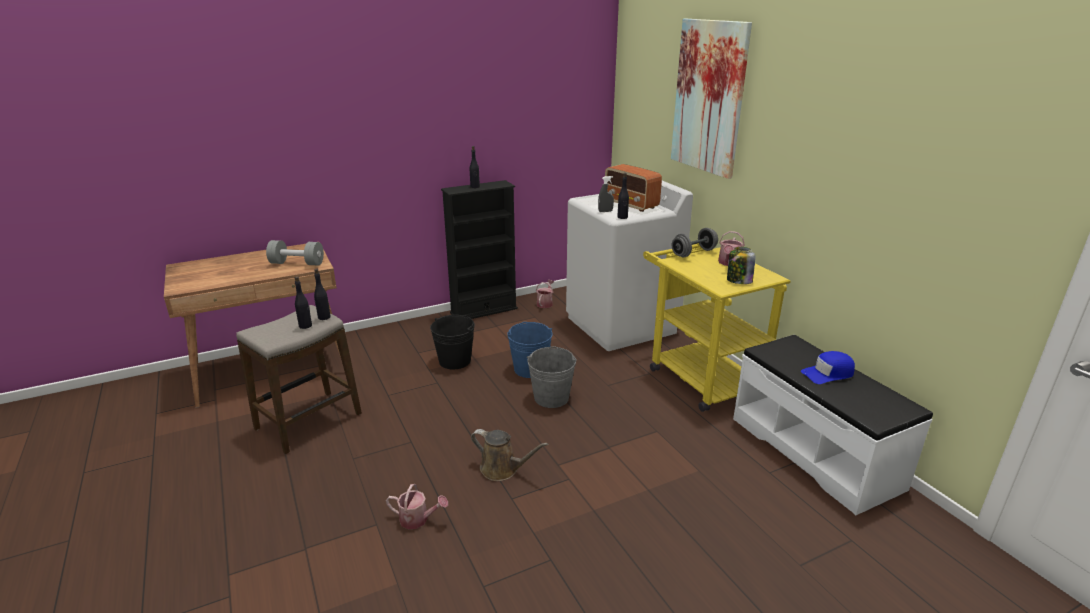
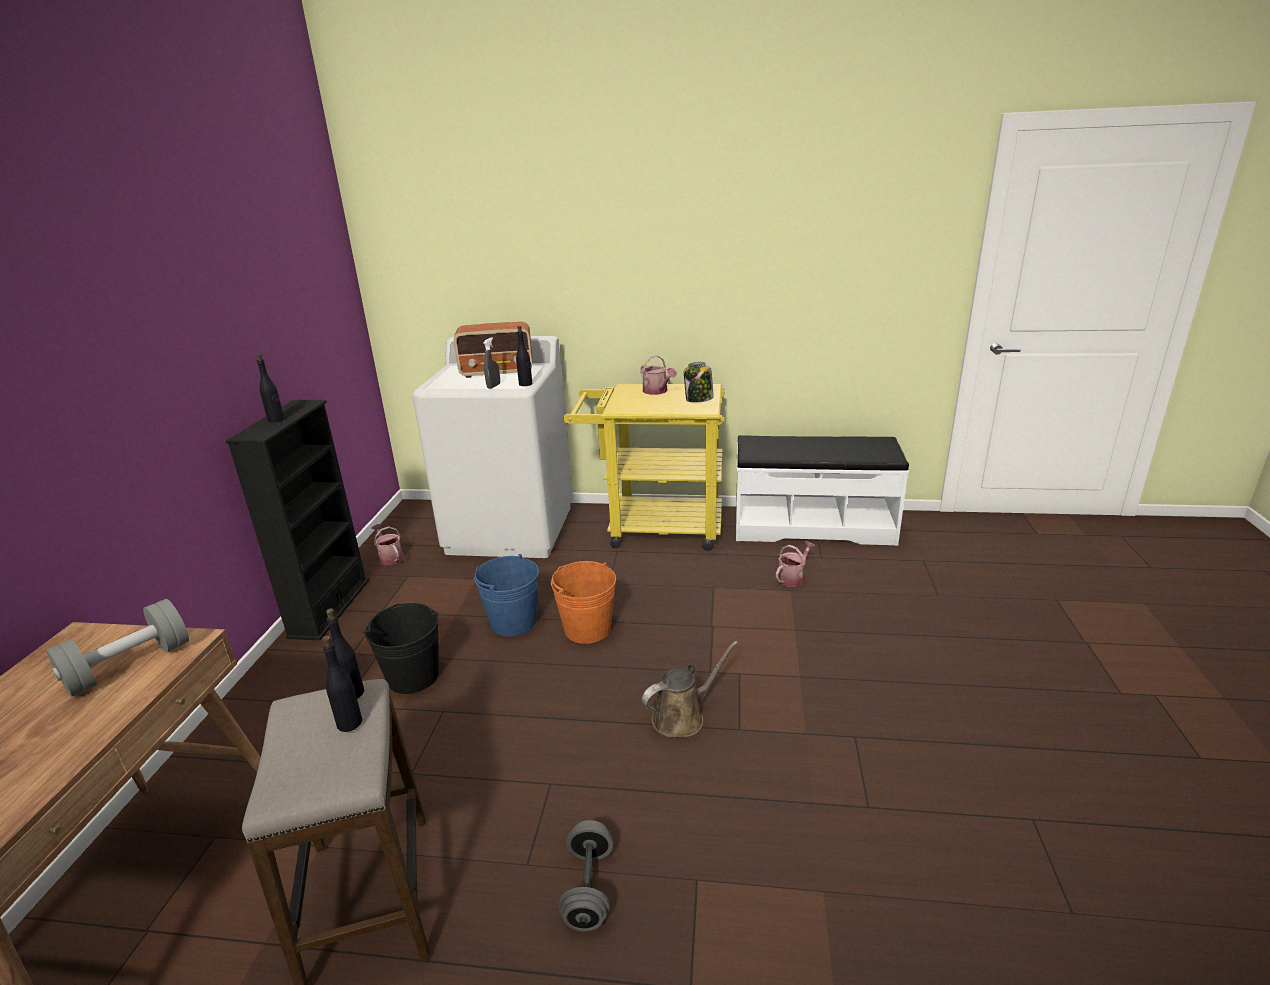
camera: 55 degrees left, 0 degrees up
watering can [386,484,448,529] -> watering can moved to [776,541,815,587]
grey bucket [527,346,577,408] -> orange bucket [551,561,616,644]
picture [671,19,752,179] -> none
grey dumbbell [672,228,718,257] -> grey dumbbell moved to [559,820,613,932]
blue cap [801,351,855,384] -> none

